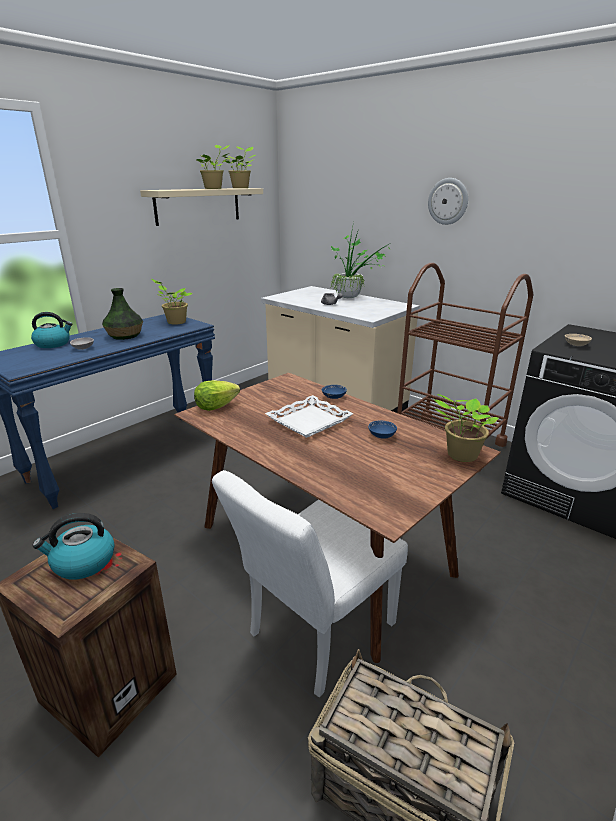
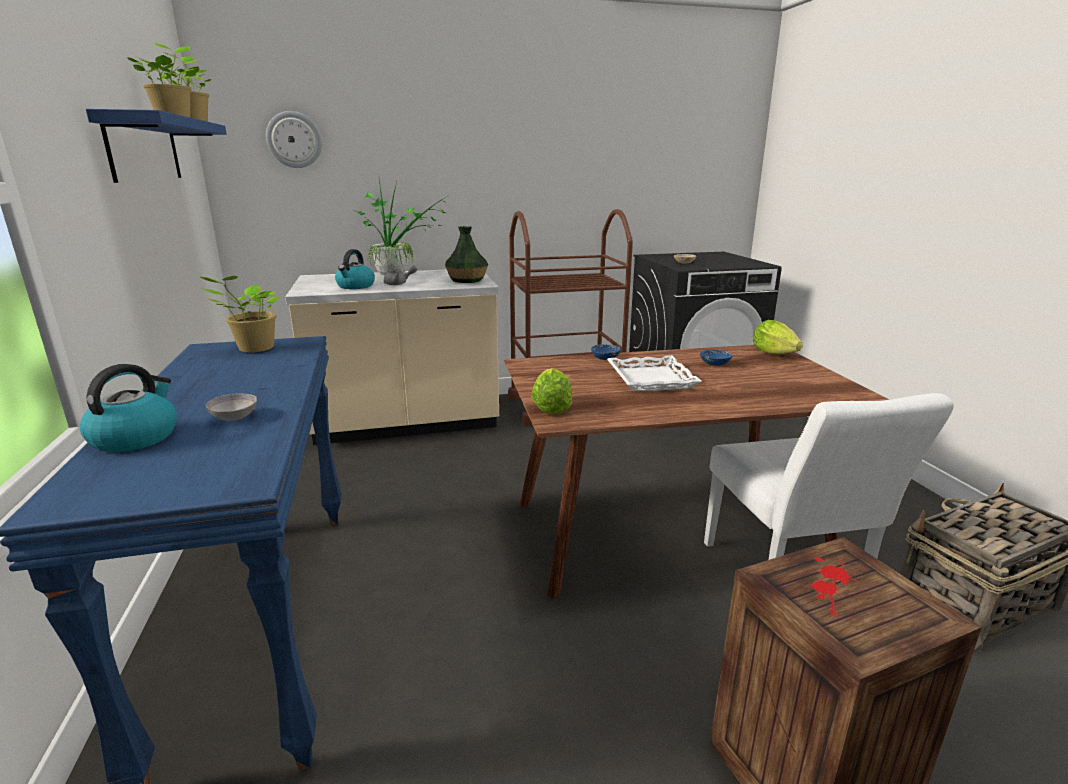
camera: 55 degrees left, 5 degrees down
kettle [33,513,115,580] -> kettle moved to [335,249,375,289]
vase [102,288,143,340] -> vase moved to [445,226,488,283]
beige shelf [140,188,263,226] -> blue shelf [86,109,227,183]
wall clock [428,178,468,225] -> wall clock moved to [266,111,322,168]
potted plant [433,394,499,462] -> lettuce [753,320,803,354]

